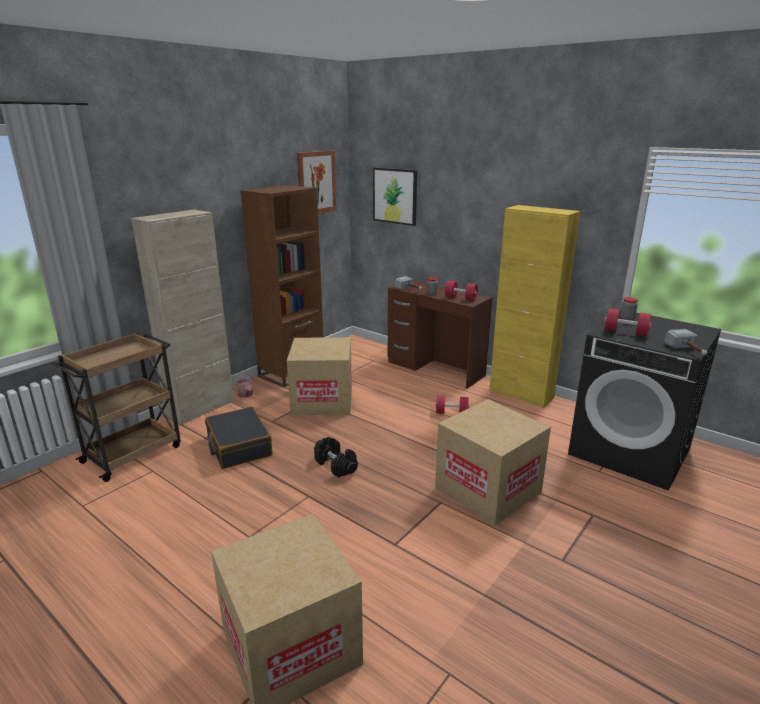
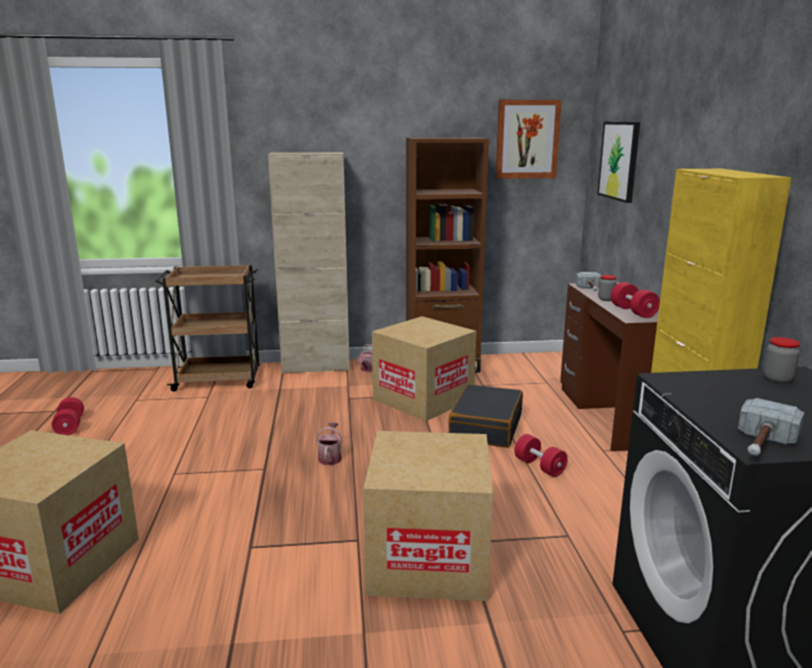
camera: 45 degrees right, 5 degrees down
black suitcase [205,407,272,469] -> black suitcase moved to [448,384,523,448]
black dumbbell [314,437,358,477] -> watering can [316,422,342,465]
red dumbbell [605,308,651,336] -> red dumbbell moved to [52,397,84,435]

